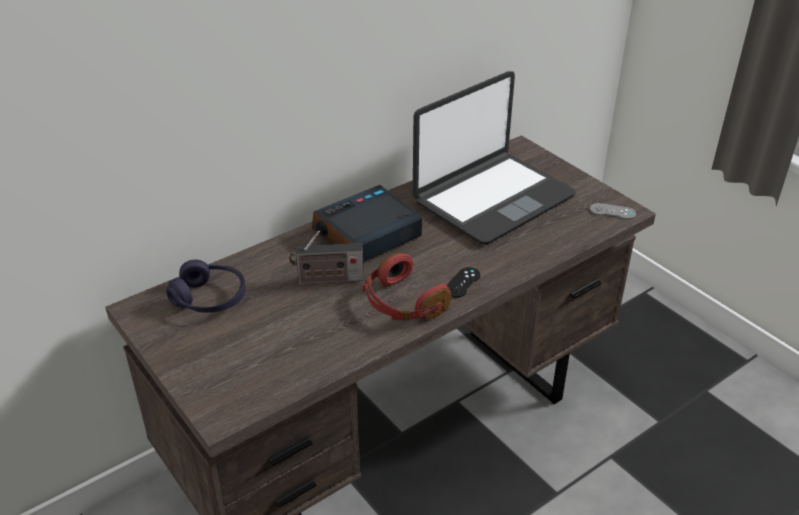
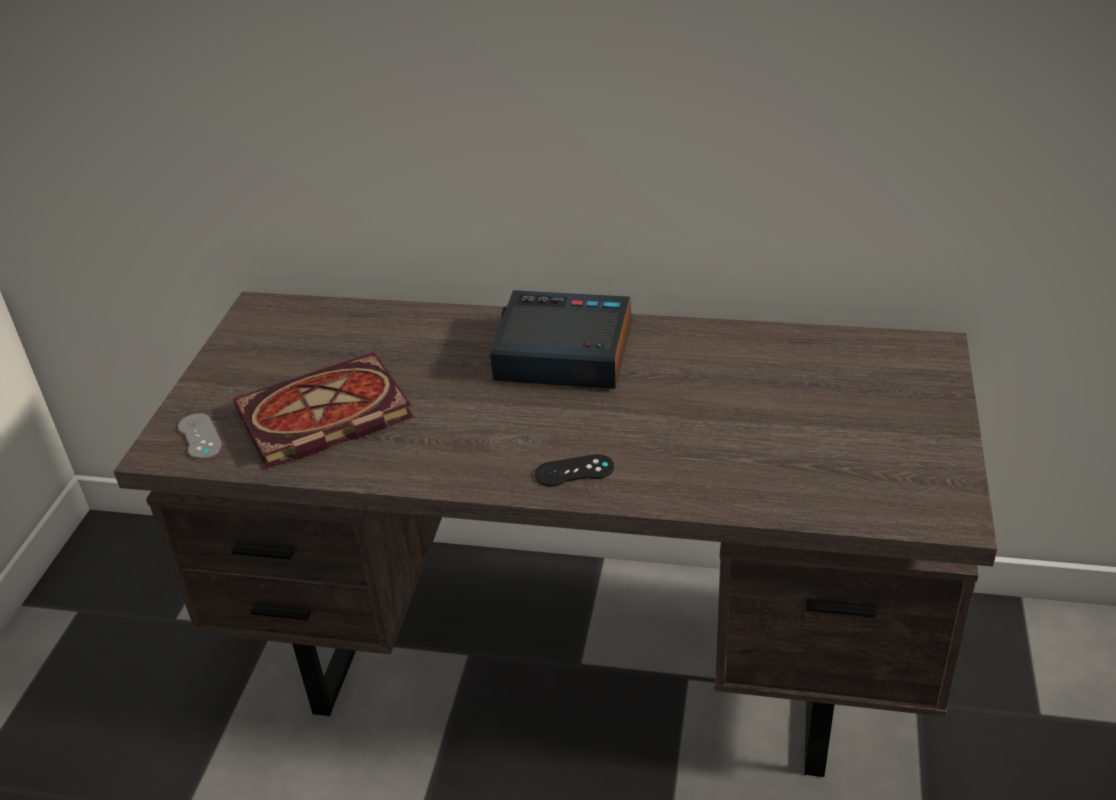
camera: 50 degrees right, 0 degrees up
purple headphones [166,259,246,313] -> none
radio [289,231,364,284] -> none
red headphones [362,253,451,320] -> none
laptop [413,71,576,245] -> none
grey game controller [590,203,636,219] -> grey game controller moved to [178,413,222,459]
none -> book [233,352,413,469]

